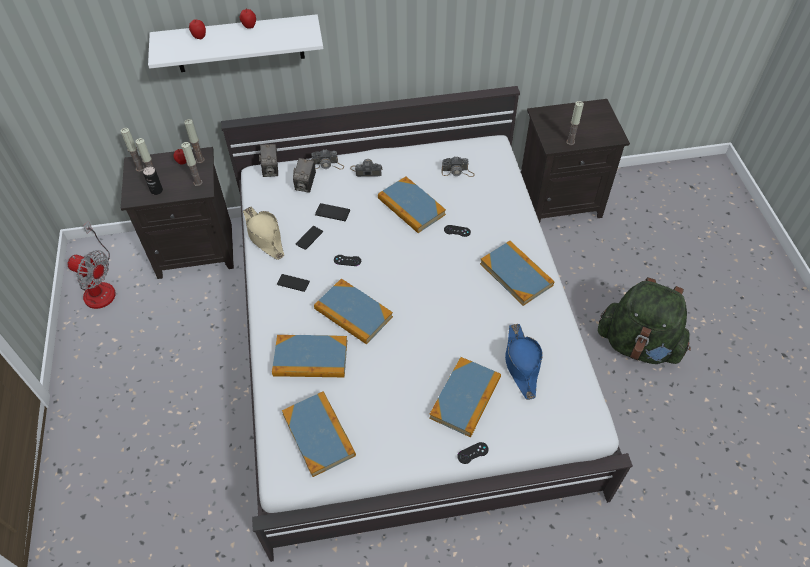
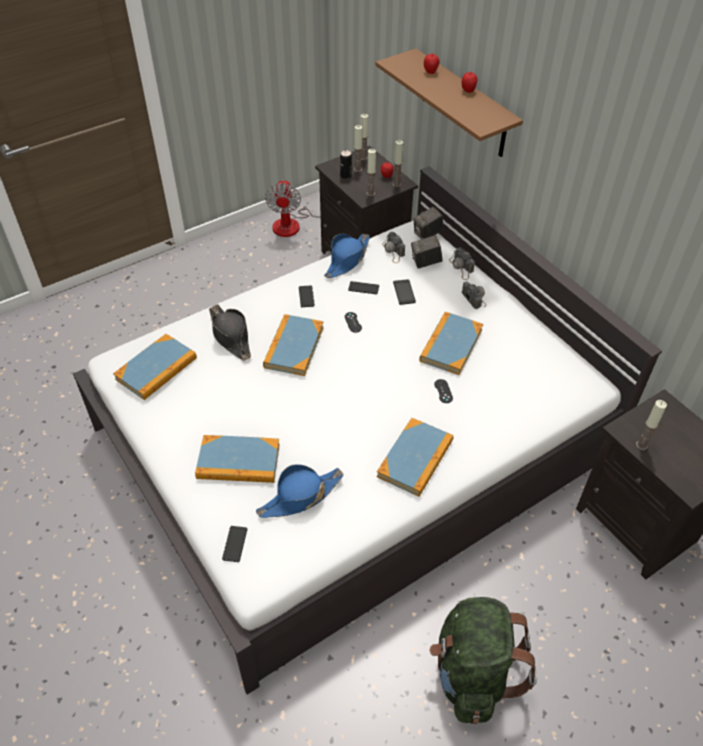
camera: 65 degrees right, 5 degrees down
white shelf [148,14,323,72] -> brown shelf [375,49,523,157]
beige hat [243,207,284,260] -> blue hat [324,233,370,278]
book [272,335,347,377] -> black hat [209,304,251,361]
camera [442,157,474,177] -> camera moved to [382,232,405,263]
black game controller [457,442,489,464] -> none
none -> phone [222,526,247,562]

